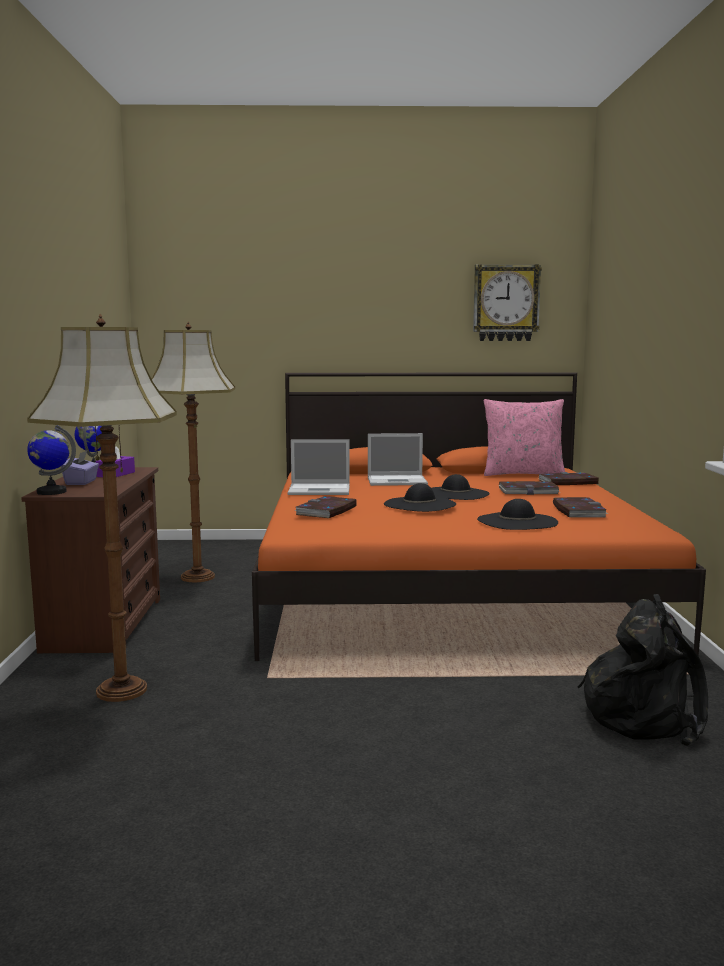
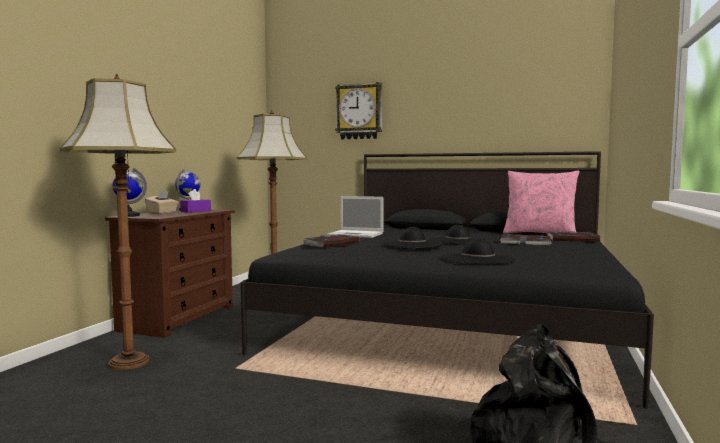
camera: 20 degrees right, 5 degrees down
purple tissue box [61,450,99,485] -> beige tissue box [145,191,178,214]
orange bed [252,372,706,661] -> black bed [241,151,654,408]
laptop [368,433,428,486] -> none
wall clock [473,264,542,341] -> wall clock moved to [335,82,382,140]
book [553,497,608,518] -> none

